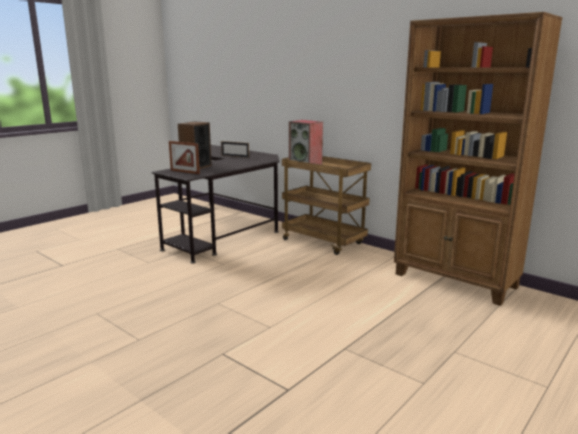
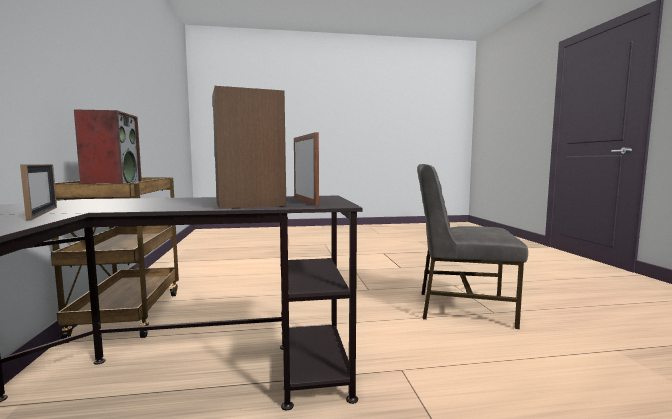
camera: 140 degrees left, 10 degrees down
brown bookcase [394,12,563,306] -> none
none -> grey chair [417,164,528,329]

